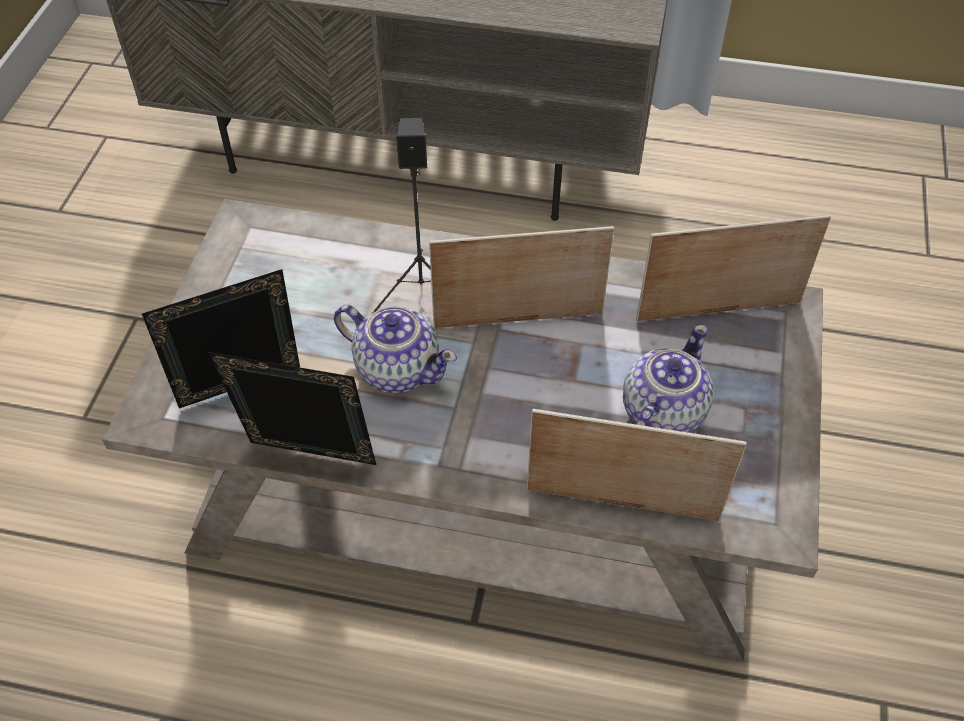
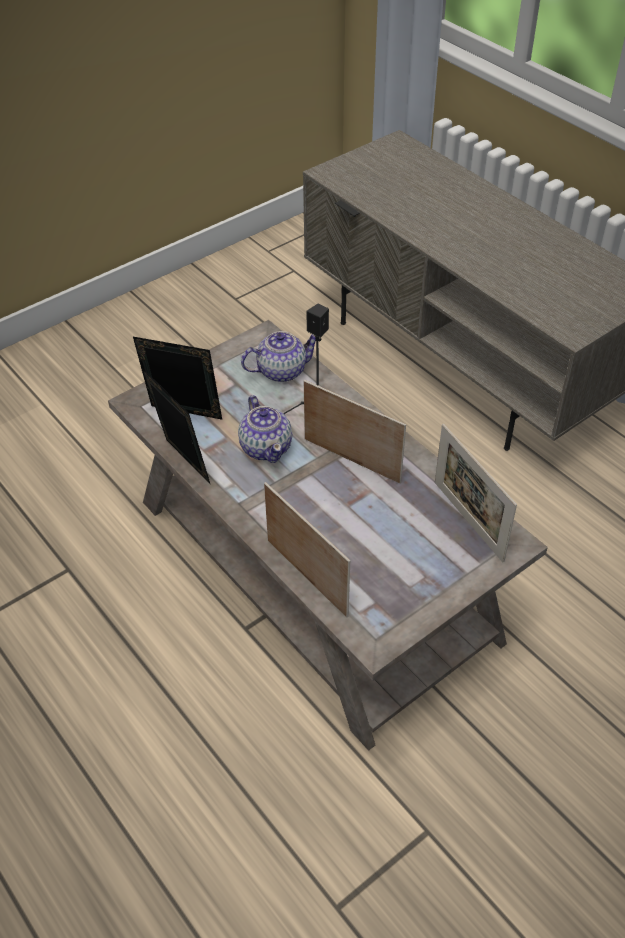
camera: 40 degrees right, 5 degrees down
teapot [623,324,713,433] -> teapot moved to [241,331,316,382]
picture frame [636,215,831,321] -> picture frame turned 150 degrees counterclockwise [435,424,517,563]

